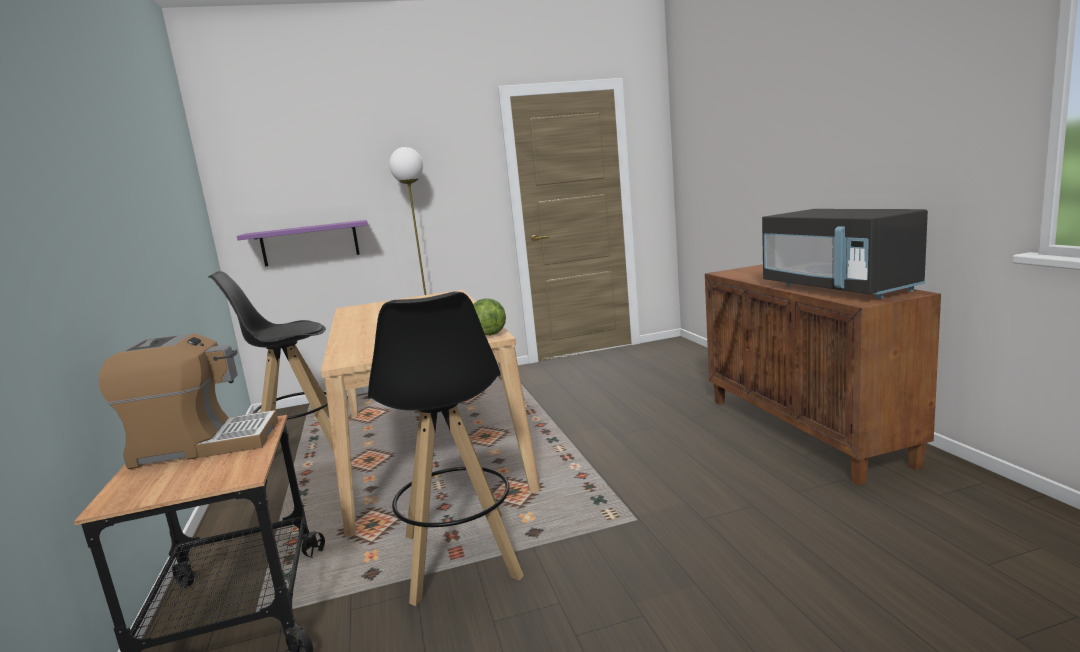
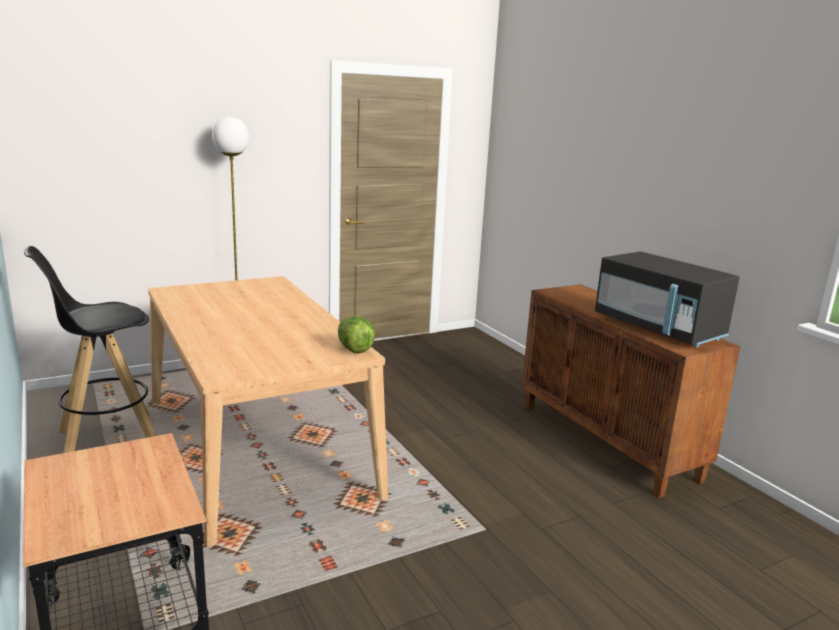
camera: 15 degrees left, 5 degrees up
coffee machine [99,333,278,469] -> none
purple shelf [237,220,368,266] -> none
black stool [368,291,524,606] -> none

